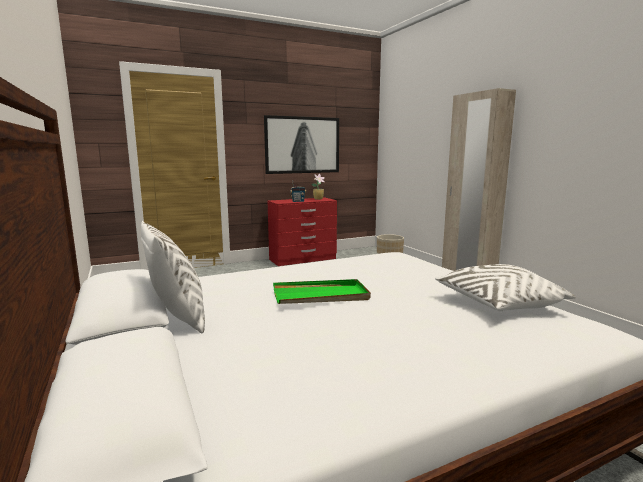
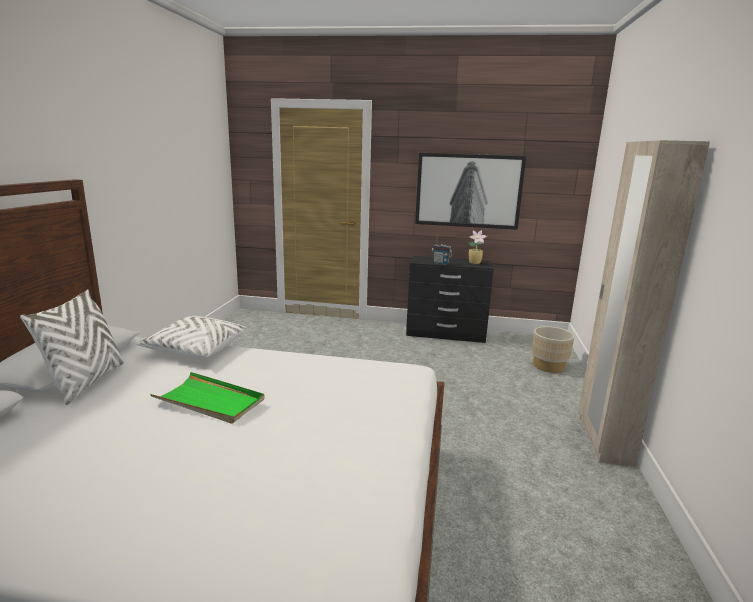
camera: 35 degrees right, 5 degrees up
red dresser [268,197,337,266] -> black dresser [406,256,494,343]
white pillow [435,264,576,311] -> white pillow moved to [136,316,247,358]

